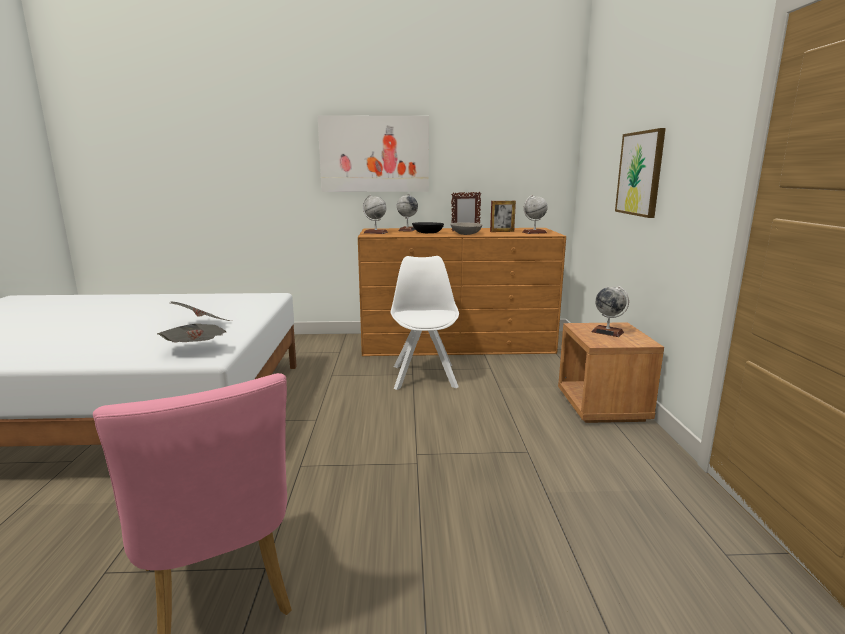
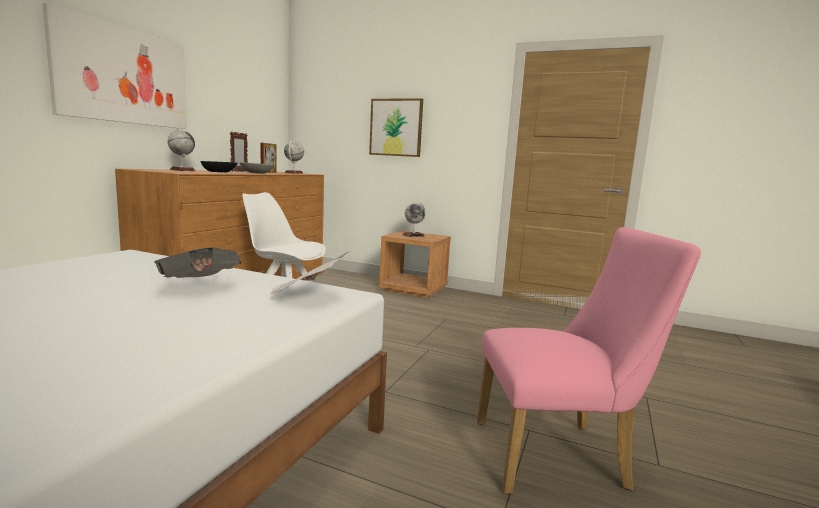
camera: 65 degrees left, 5 degrees down
globe [363,195,388,234] -> none

